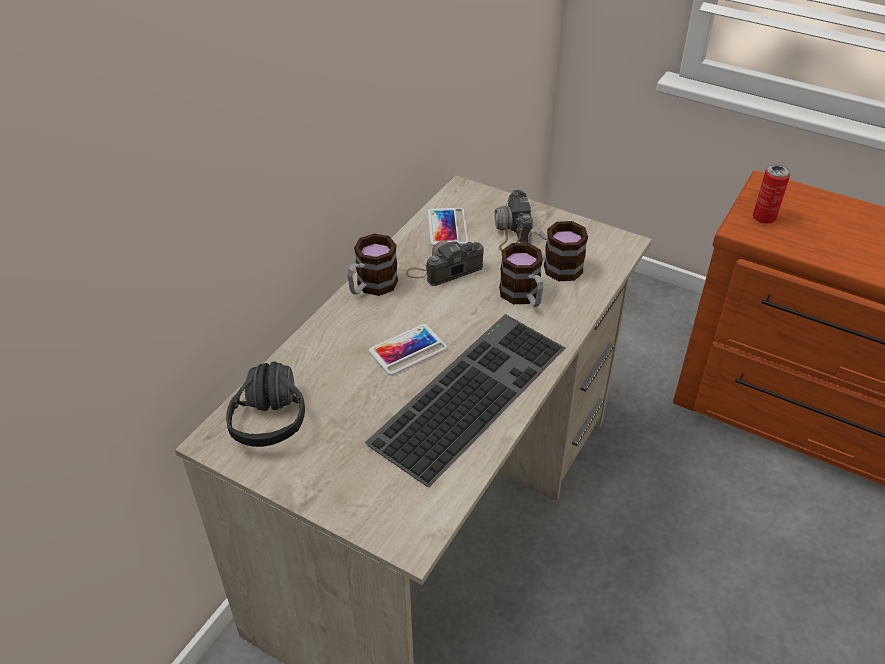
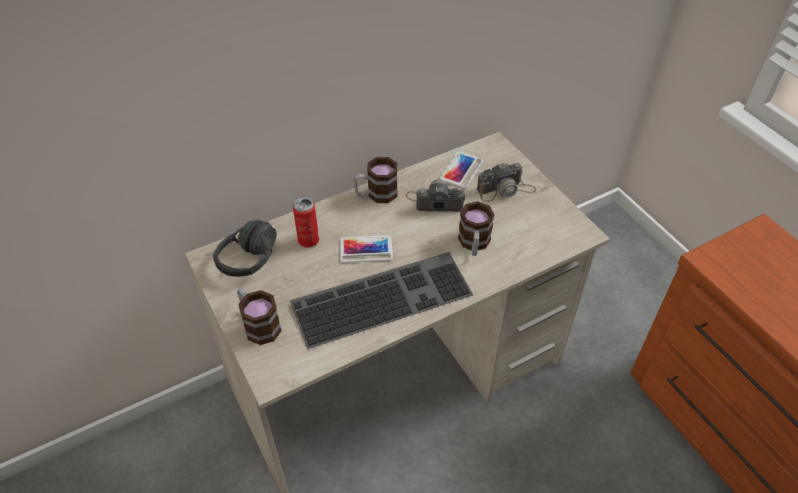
camera: 30 degrees right, 5 degrees up
camera [495,190,533,252] -> camera turned 135 degrees counterclockwise [477,163,537,202]
mug [528,221,588,281] -> mug moved to [237,287,282,345]
can [753,165,790,224] -> can moved to [293,197,319,247]

